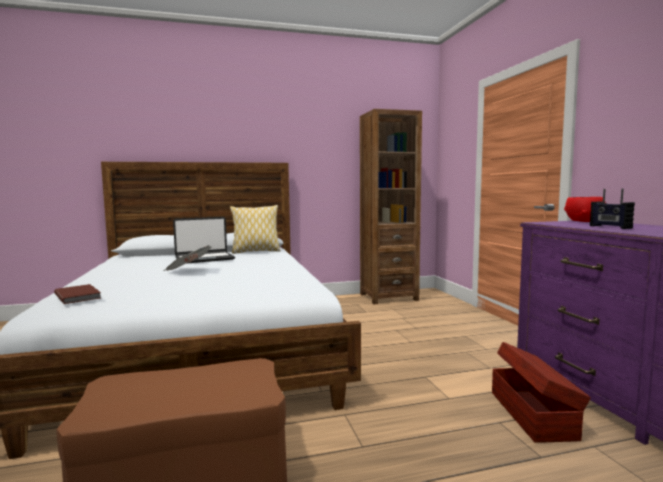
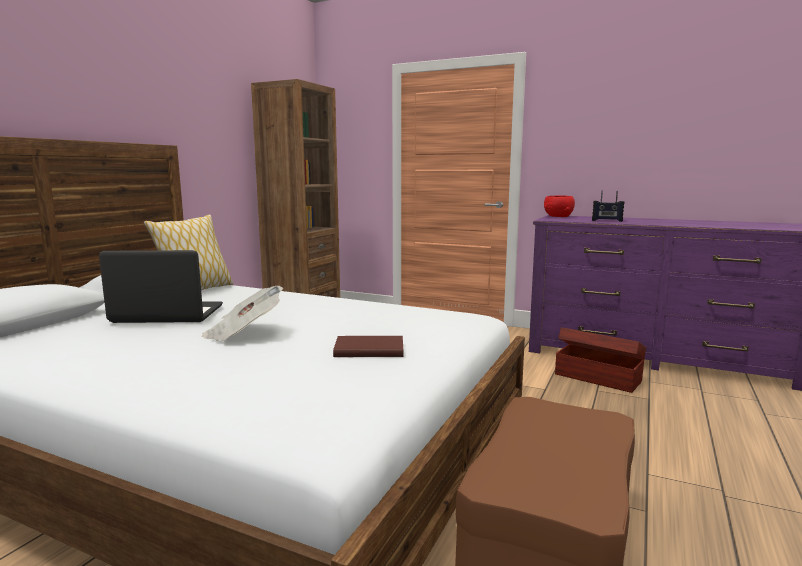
camera: 50 degrees left, 5 degrees up
brown book [54,284,101,304] -> brown book moved to [333,336,403,357]
laptop [173,217,235,264] -> laptop turned 105 degrees counterclockwise [99,250,223,323]

